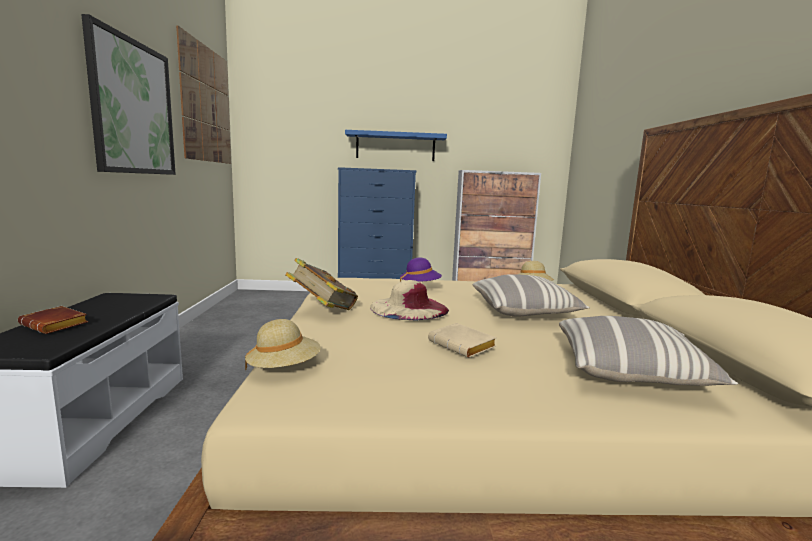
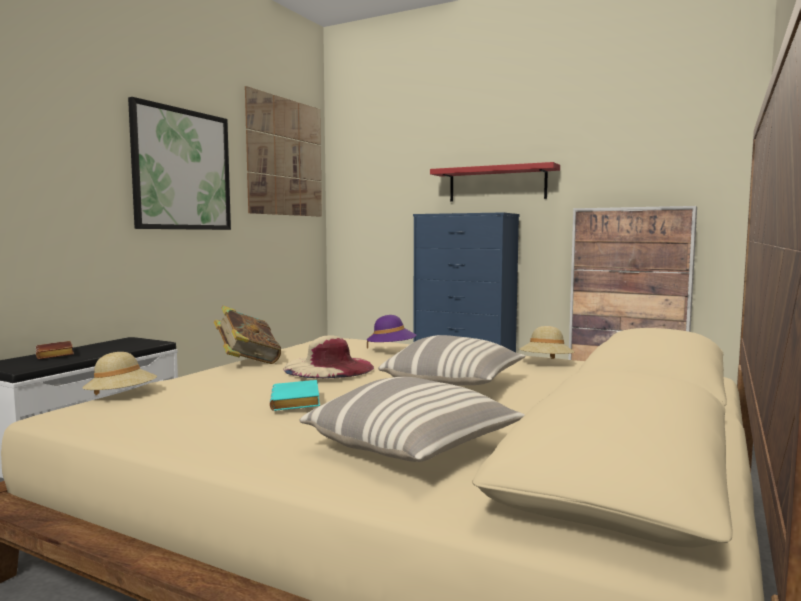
camera: 30 degrees right, 5 degrees down
blue shelf [345,130,447,161] -> red shelf [430,162,560,201]
beige book [428,323,496,358] -> turquoise book [270,380,320,411]

